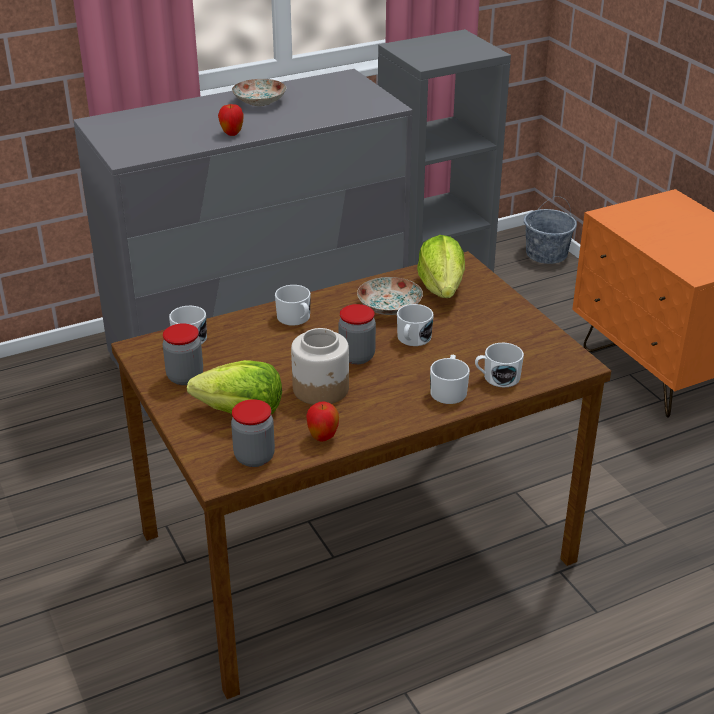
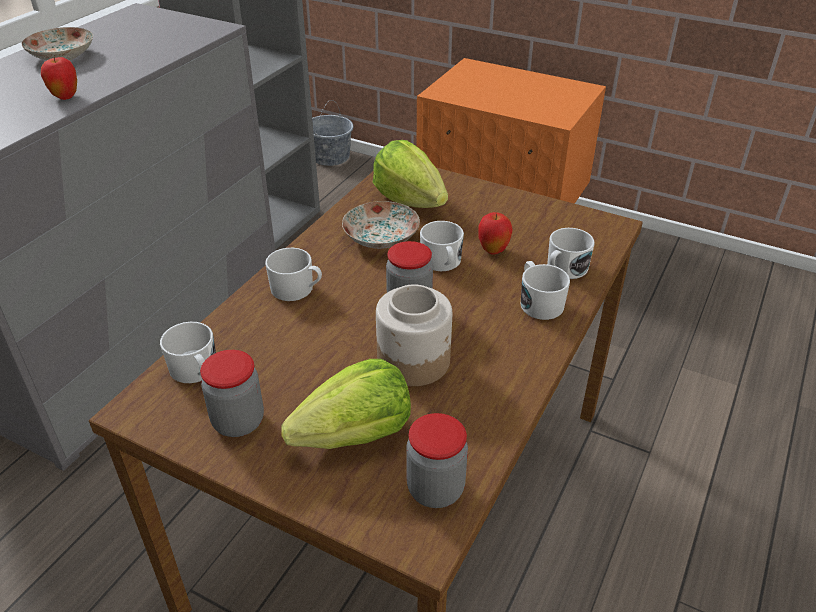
camera: 35 degrees left, 5 degrees up
apple [306,401,339,442] -> apple moved to [478,212,513,255]

